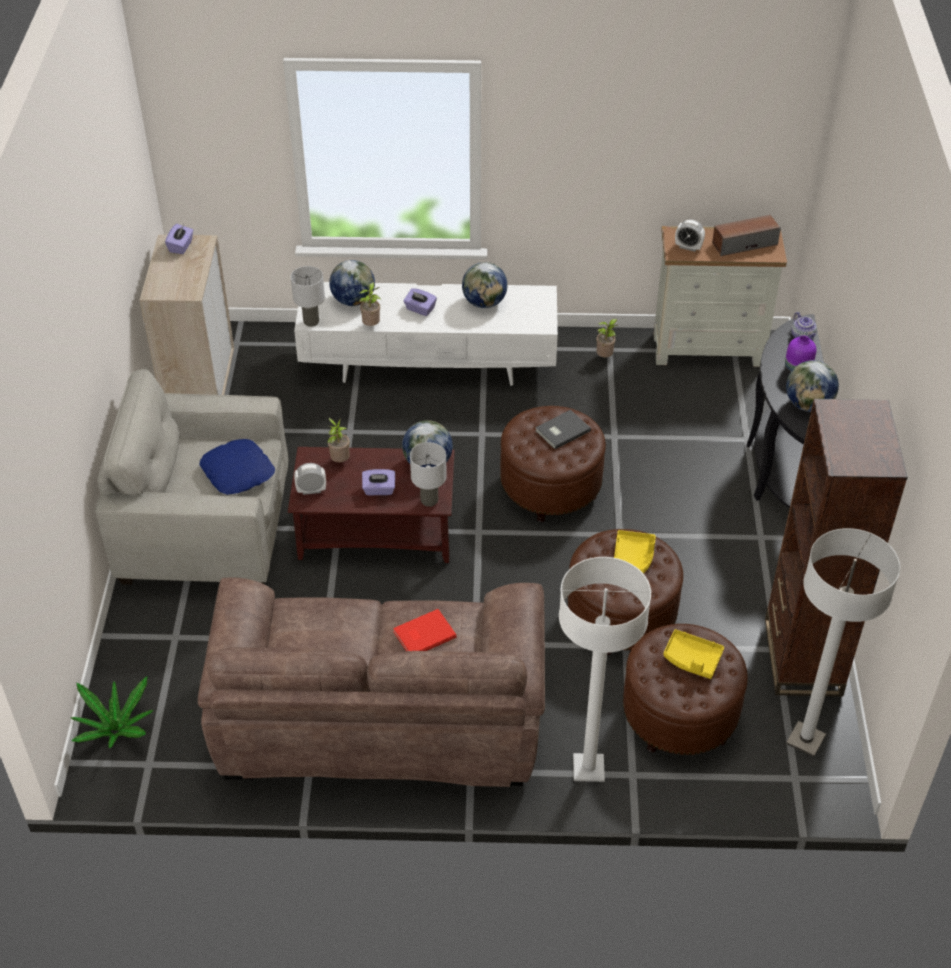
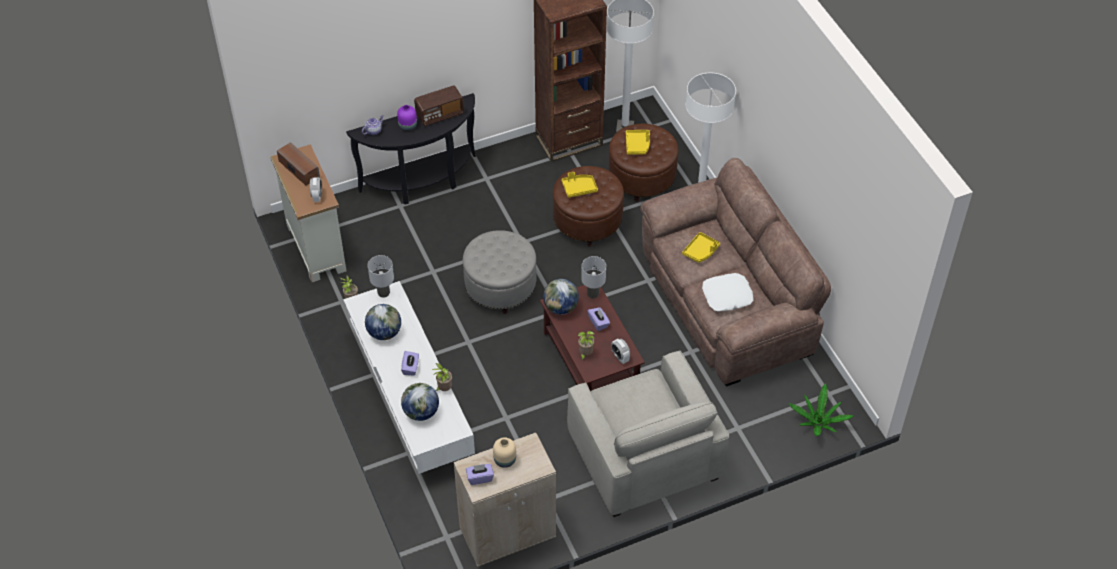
camera: 115 degrees left, 5 degrees up
blue pillow [200,439,275,495] -> none
white table lamp [291,266,325,327] -> white table lamp moved to [368,255,394,298]
red book [393,609,457,651] -> yellow tray [682,232,720,263]
brown ottoman [500,406,606,522] -> grey ottoman [463,230,537,314]
grey book [535,410,591,449] -> none
globe [786,360,839,412] -> radio [414,85,464,126]
none -> beige vase [493,437,516,468]
none -> white pillow [702,273,753,311]

